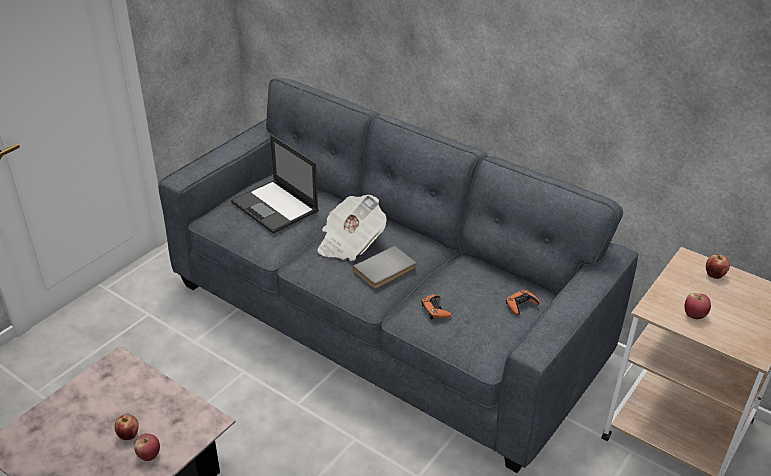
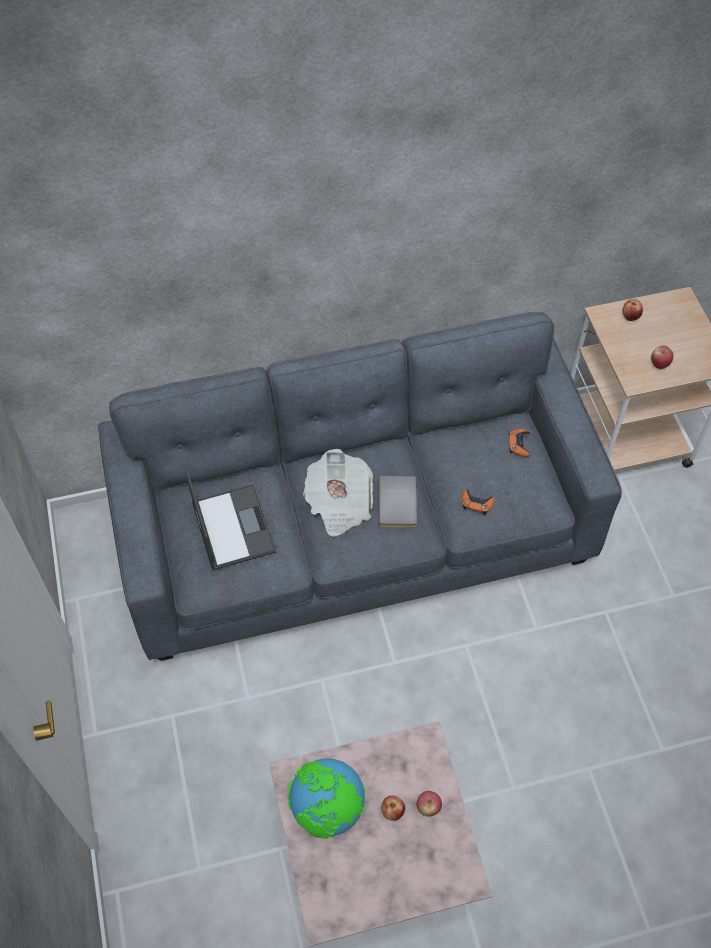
camera: 50 degrees left, 20 degrees up
laptop [231,135,319,234] -> laptop turned 105 degrees counterclockwise [185,467,276,571]
none -> globe [288,758,366,839]

